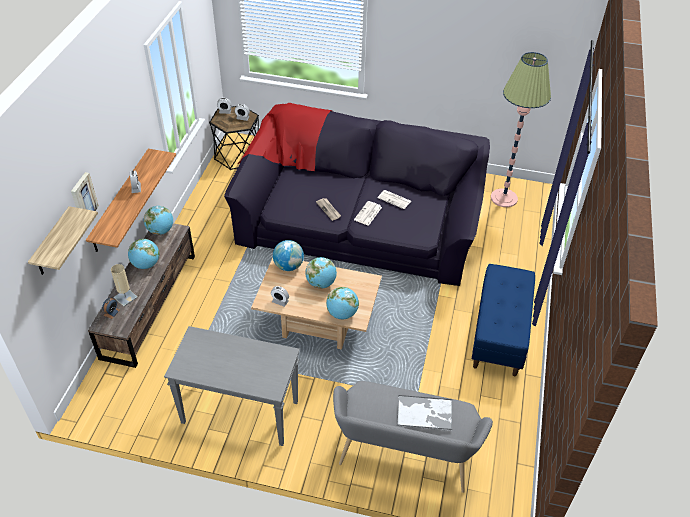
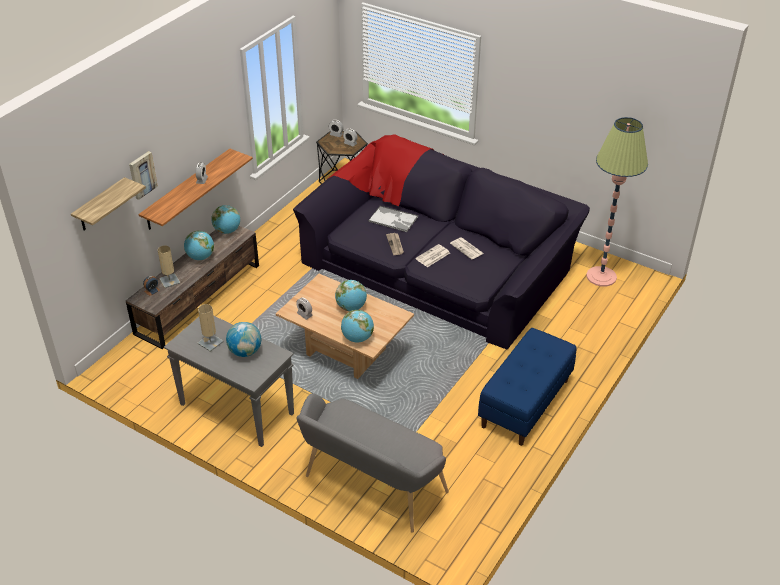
camera: 20 degrees right, 5 degrees down
globe [273,240,304,271] -> globe moved to [226,322,261,357]
tray [397,395,452,431] -> tray moved to [368,206,418,232]
none -> beige table lamp [198,304,224,352]

